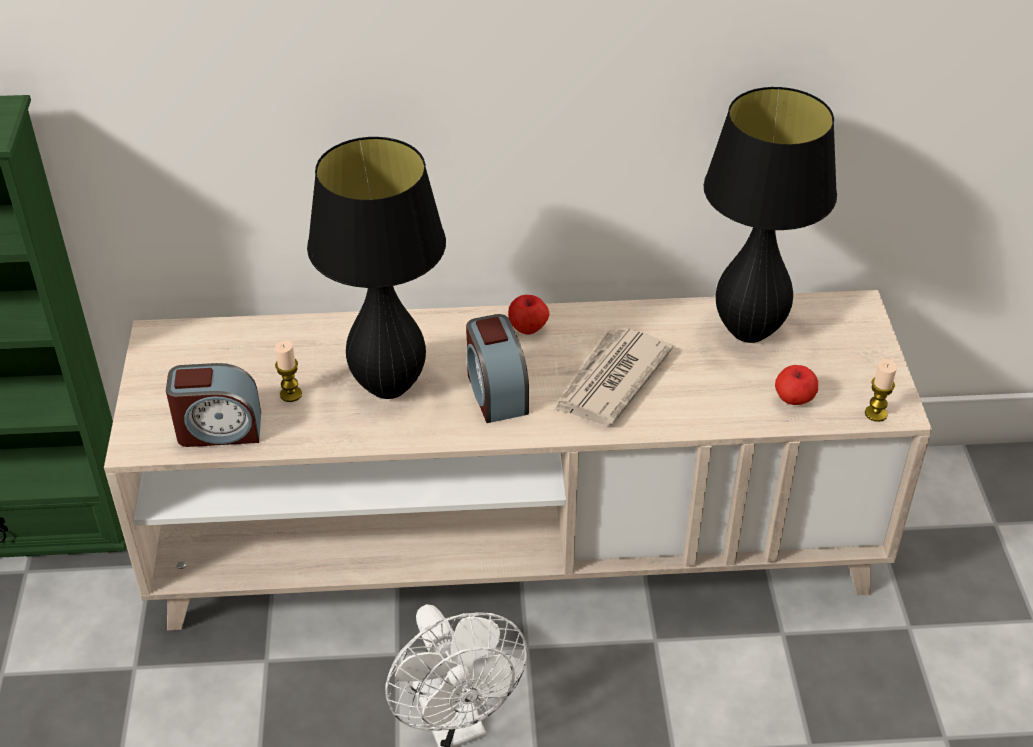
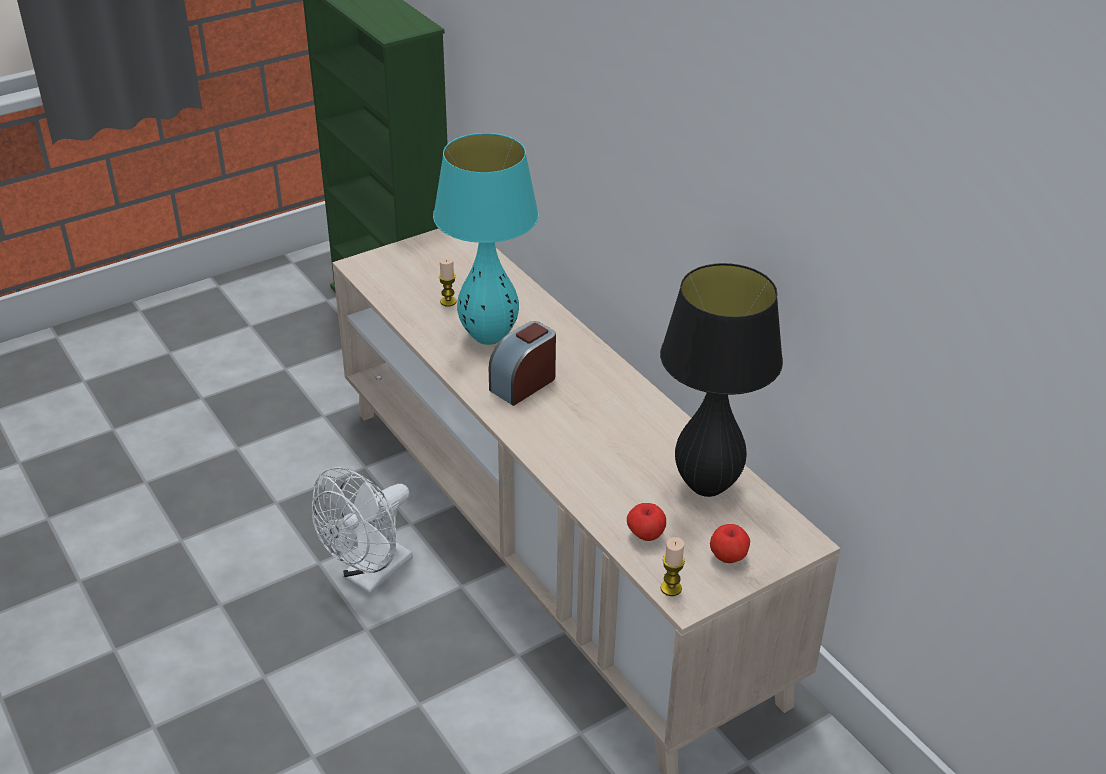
camera: 60 degrees right, 5 degrees down
alarm clock [166,363,261,447] -> none
black table lamp [307,137,446,399] -> turquoise table lamp [433,133,539,345]
apple [508,295,550,335] -> apple moved to [710,524,750,563]
newspaper [554,327,673,425] -> none

